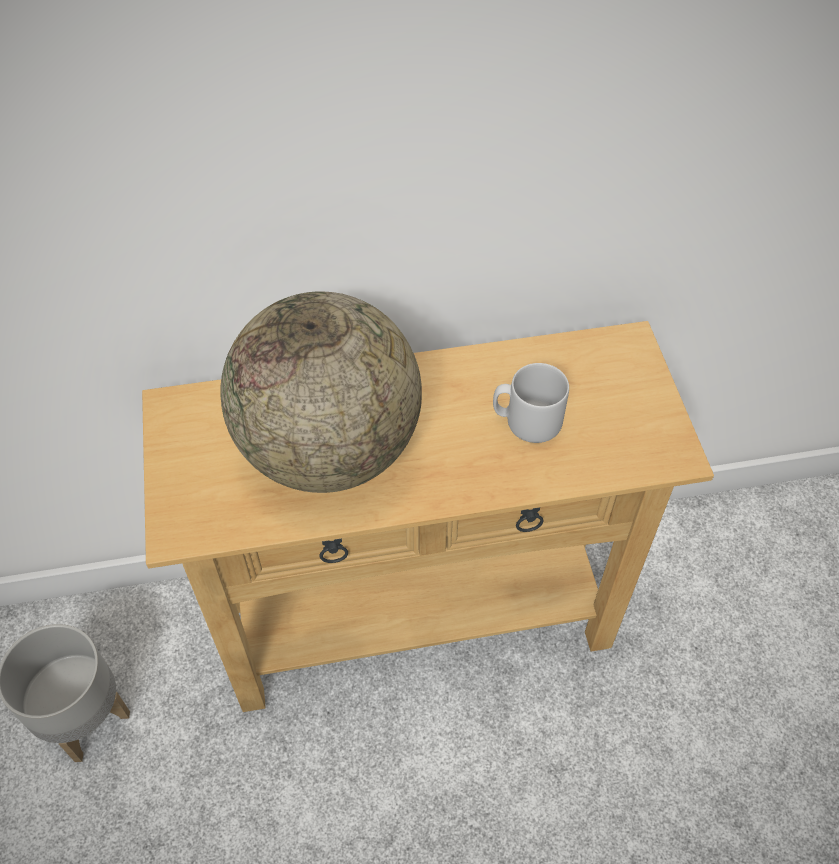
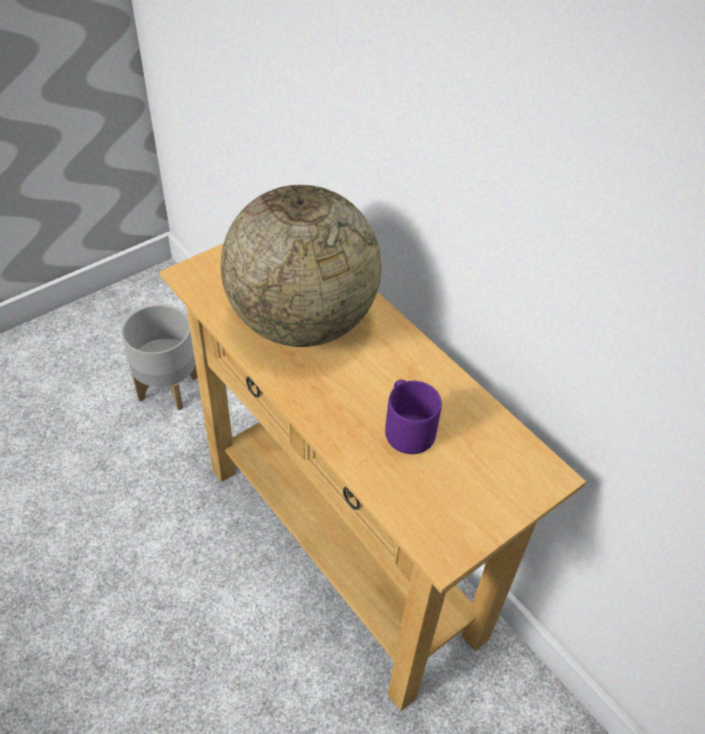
camera: 60 degrees right, 5 degrees down
grey mug [493,363,569,443] -> purple mug [385,380,442,454]

